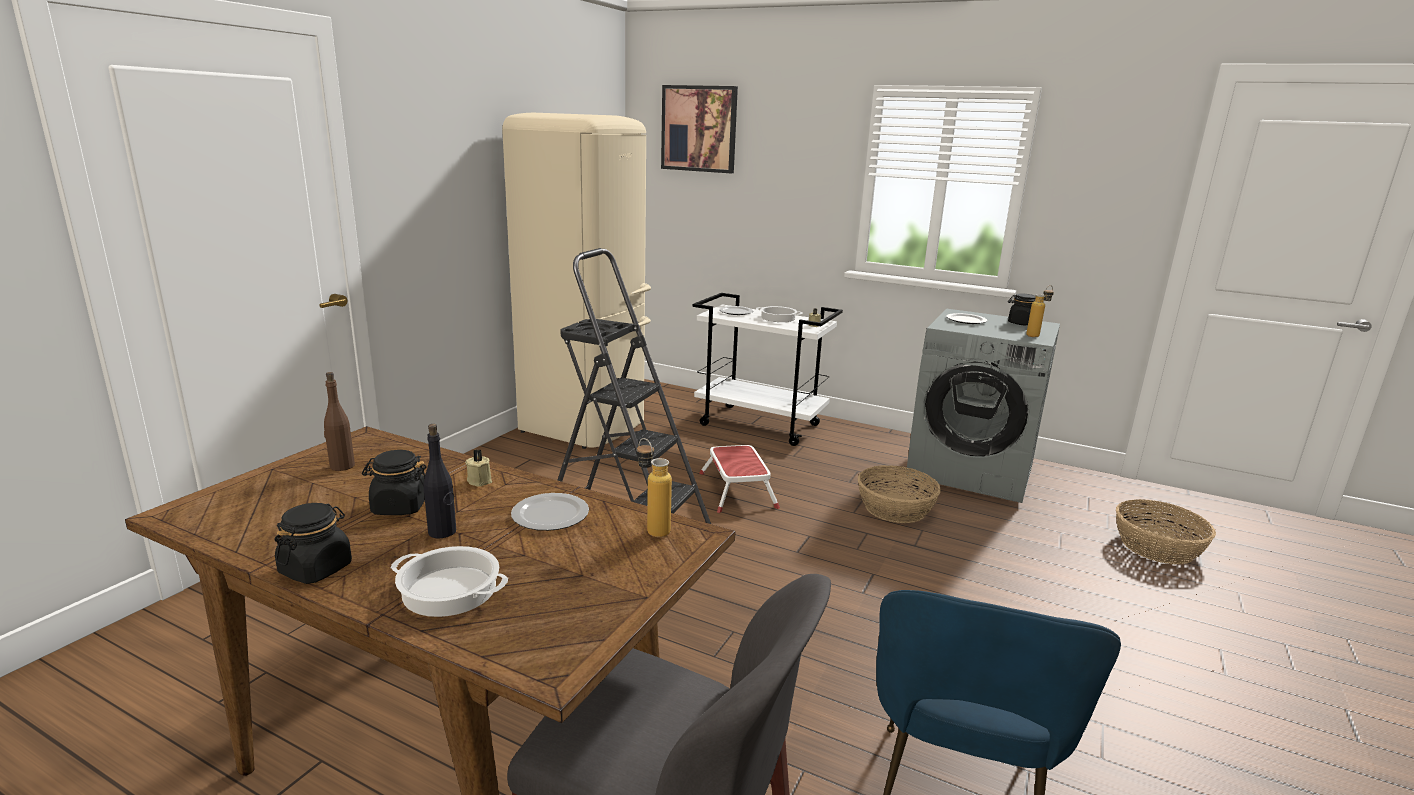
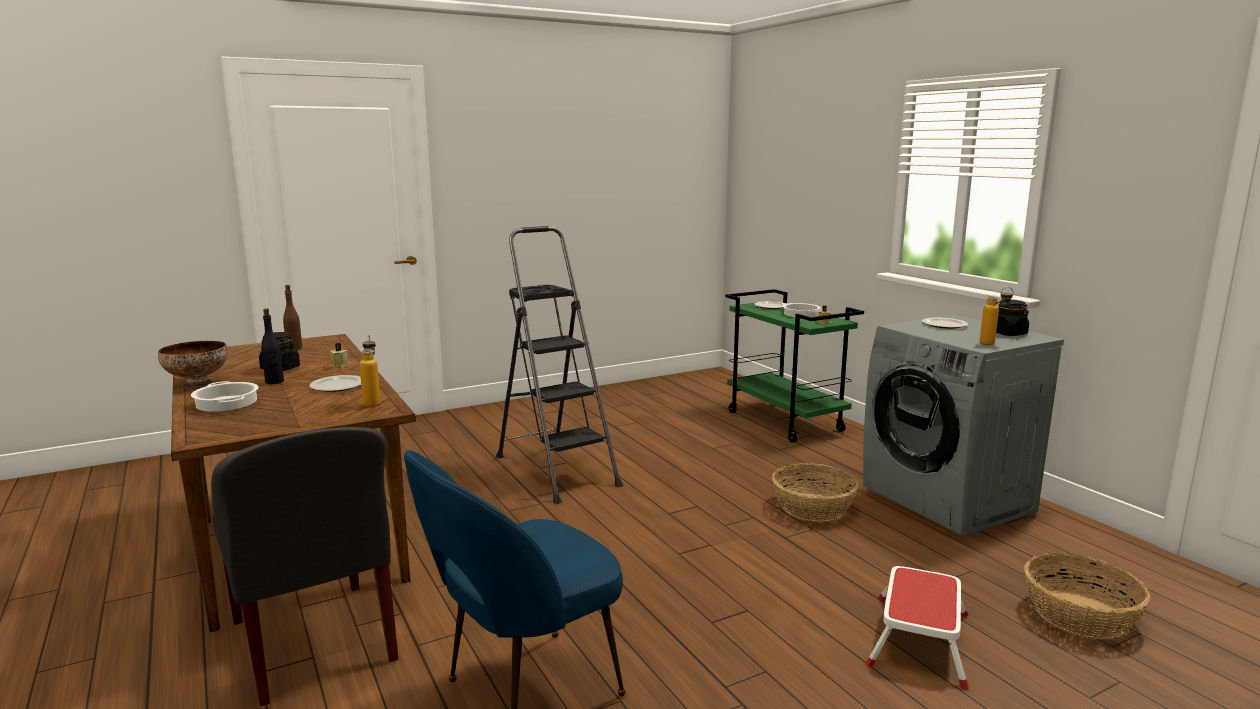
camera: 35 degrees right, 5 degrees down
black jar [274,503,352,584] -> bowl [158,341,228,387]
beige fridge [502,113,651,449] -> none
picture [661,85,738,173] -> none
white cart [692,293,843,446] -> green cart [725,289,864,443]
red step ladder [699,445,780,513] -> red step ladder moved to [865,566,969,690]

